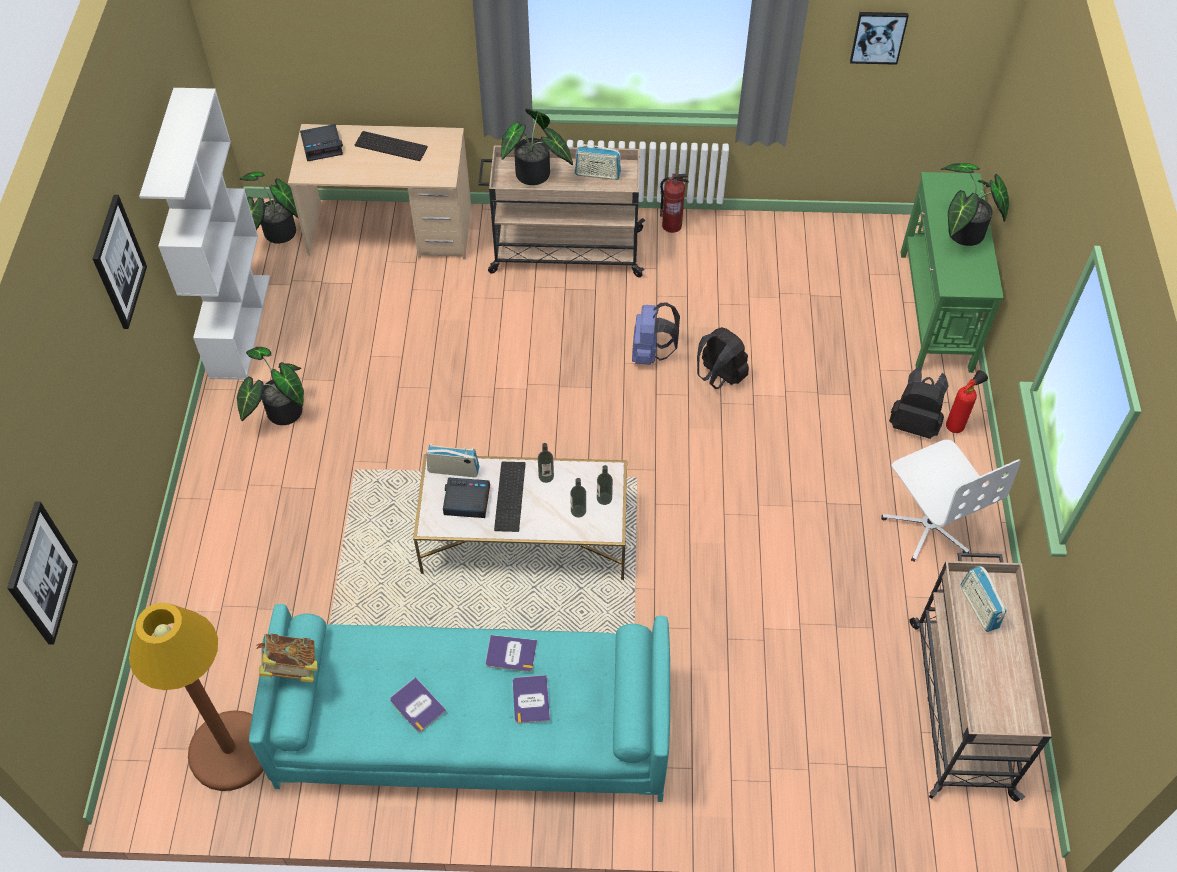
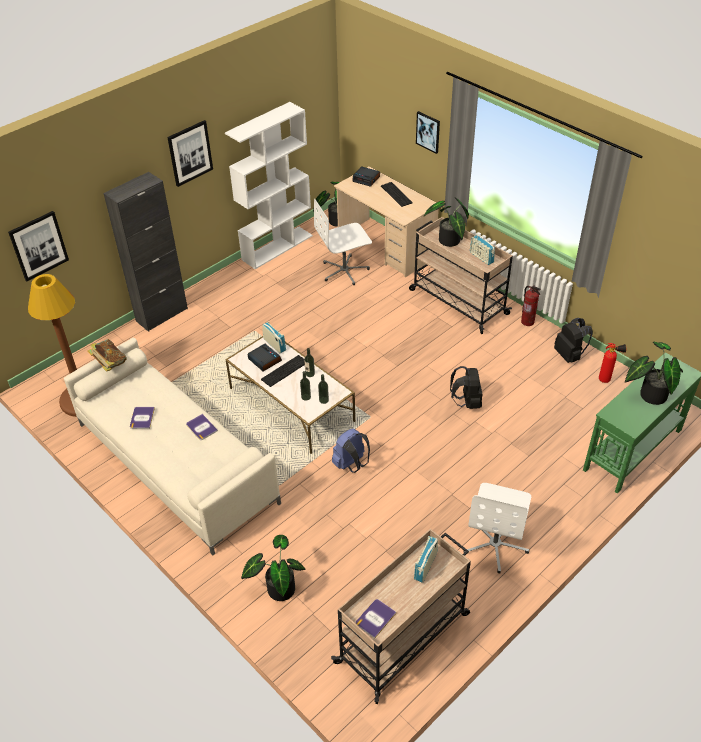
camera: 45 degrees right, 10 degrees down
potted plant [237,347,304,425] -> potted plant moved to [241,535,306,601]
turquoise sofa [249,604,670,802] -> beige sofa [64,338,281,556]
book [513,675,550,724] -> book moved to [356,599,397,638]
blue backpack [632,302,680,365] -> blue backpack moved to [332,428,370,473]
picture [850,12,909,65] -> picture moved to [416,111,440,154]
black backpack [889,367,949,439] -> black backpack moved to [554,318,593,363]
fire extinguisher [946,370,988,433] -> fire extinguisher moved to [599,343,626,383]
none -> black cabinet [103,172,188,332]
none -> white office chair [314,199,372,285]

